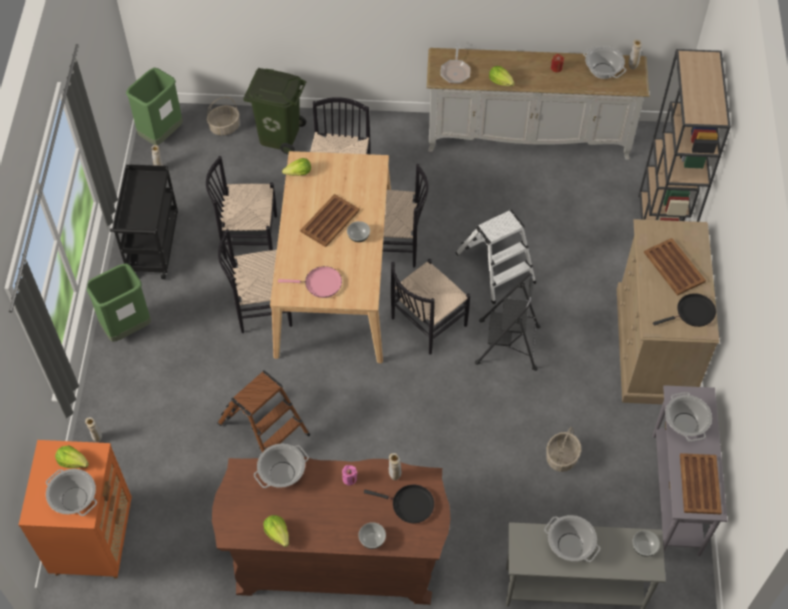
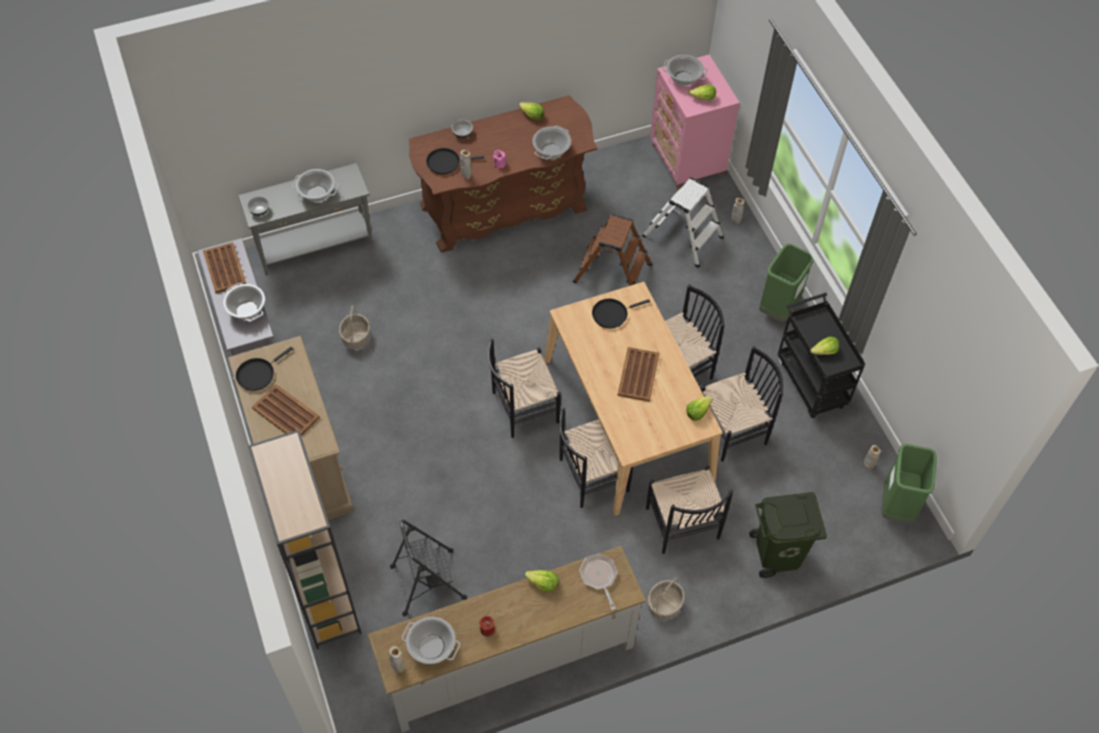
camera: 155 degrees right, 0 degrees up
orange dresser [19,440,132,578] -> pink dresser [650,55,740,189]
basket [207,97,240,136] -> basket moved to [648,577,685,620]
pink frying pan [278,266,342,298] -> black frying pan [592,299,650,328]
bowl [347,221,370,242] -> none
black chair [391,259,470,355] -> black chair turned 135 degrees counterclockwise [488,338,561,438]
white step ladder [455,209,536,304] -> white step ladder moved to [642,177,724,268]
black step ladder [475,273,541,371] -> black step ladder moved to [390,520,467,616]
none -> lettuce [810,336,839,355]

